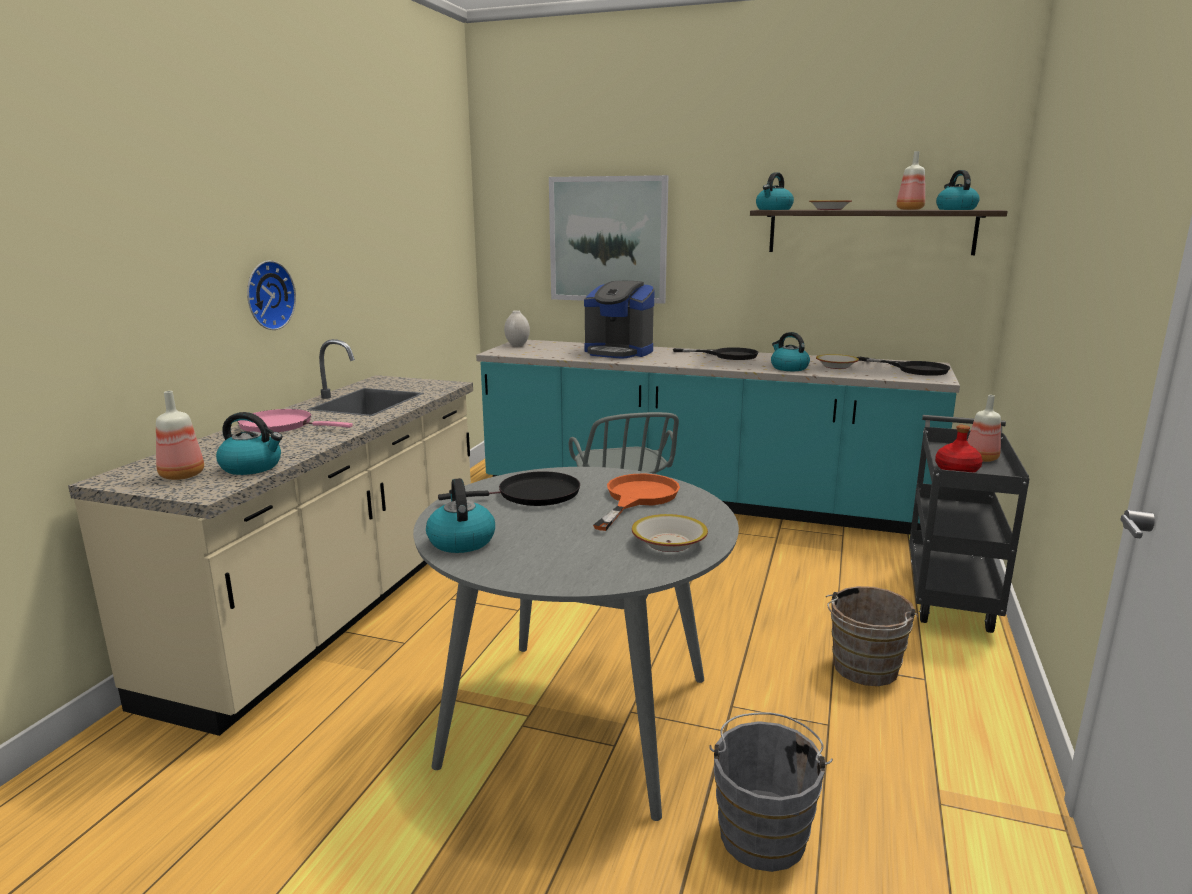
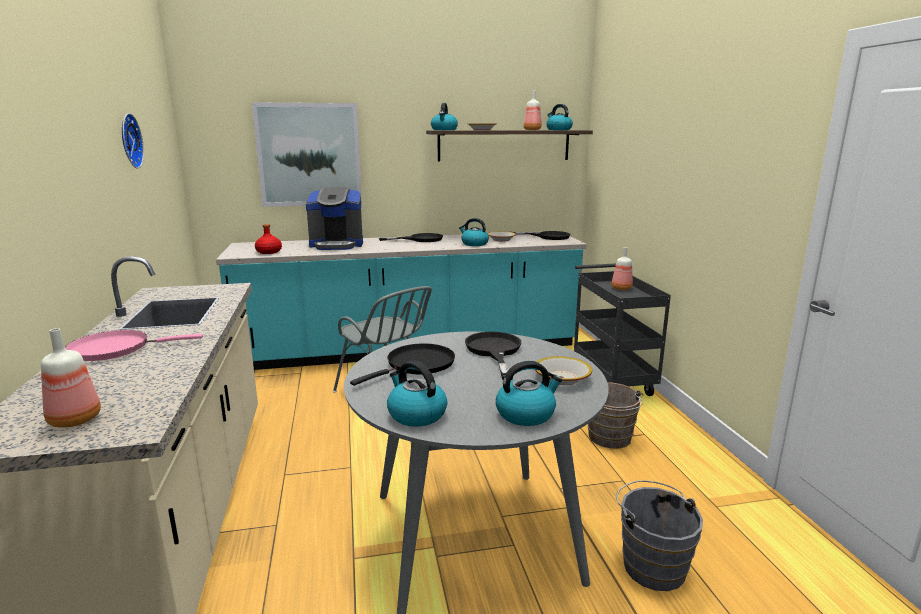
camera: 30 degrees left, 0 degrees up
kettle [216,412,283,475] -> kettle moved to [496,361,562,426]
wall clock [247,261,296,330] -> wall clock moved to [122,113,144,169]
white vase [504,310,530,346] -> none
orange frying pan [593,474,680,531] -> black frying pan [465,332,522,380]
red bottle [935,425,983,473] -> red bottle moved to [255,224,282,254]

